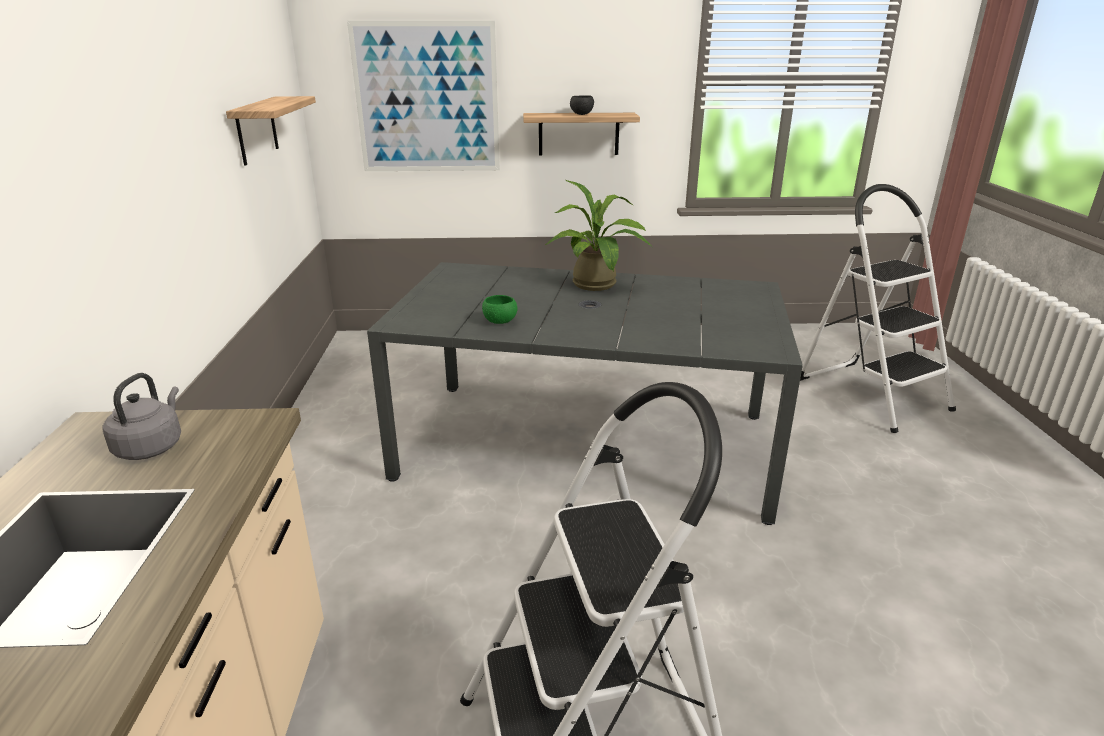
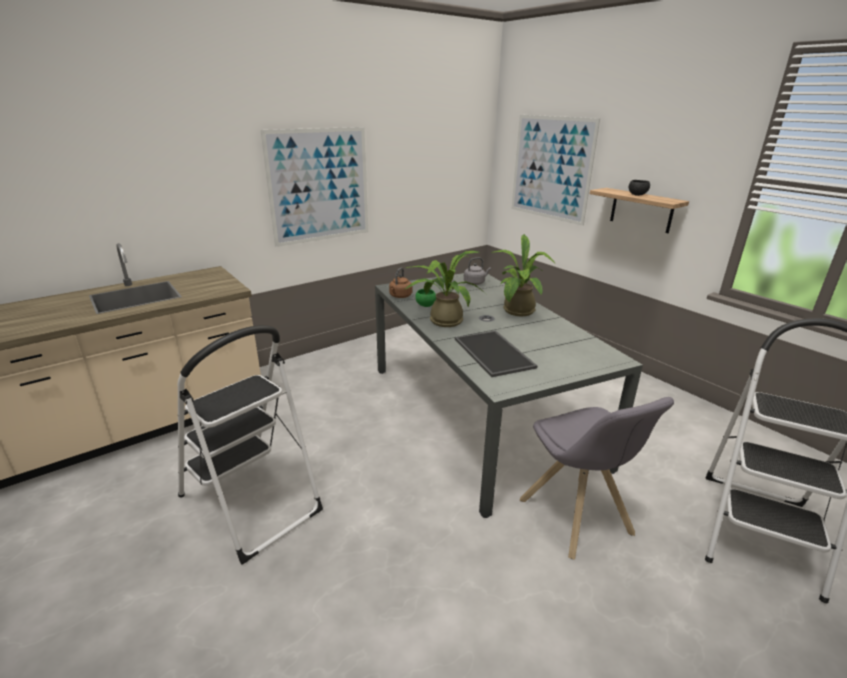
camera: 55 degrees right, 0 degrees up
grey kettle [103,373,181,460] -> grey kettle moved to [464,257,491,285]
shelf [226,96,316,165] -> none
none -> picture [261,127,368,247]
none -> brown kettle [389,267,412,298]
none -> potted plant [405,251,486,327]
none -> tray [455,331,537,377]
none -> grey chair [520,397,674,560]

